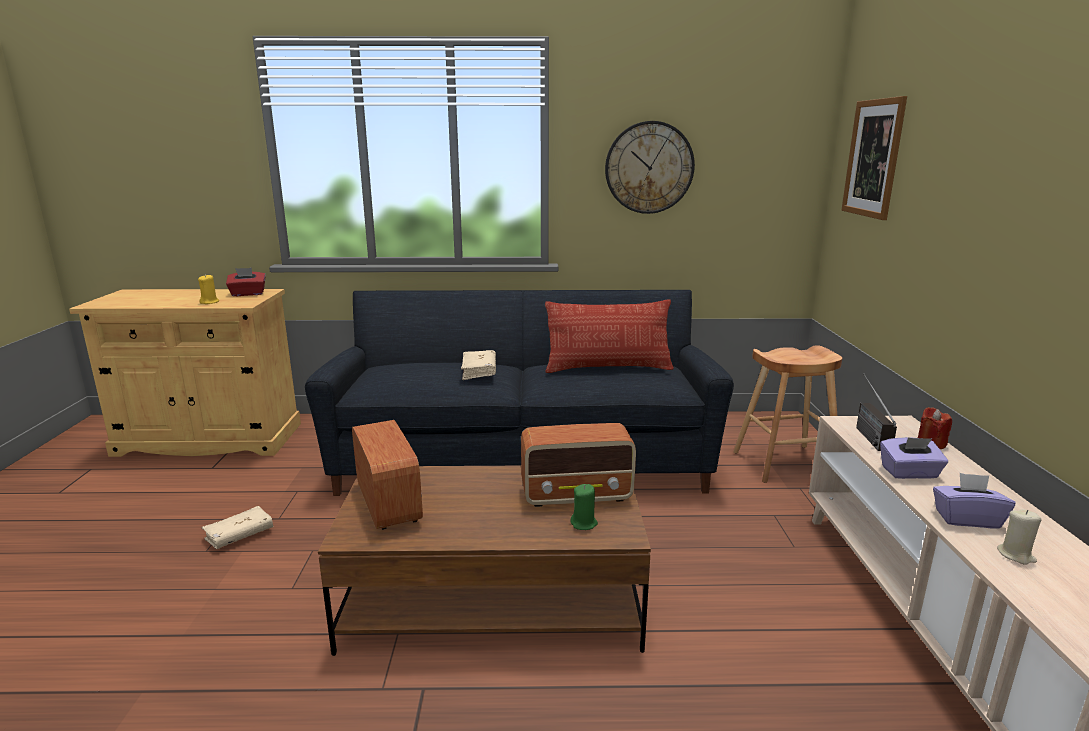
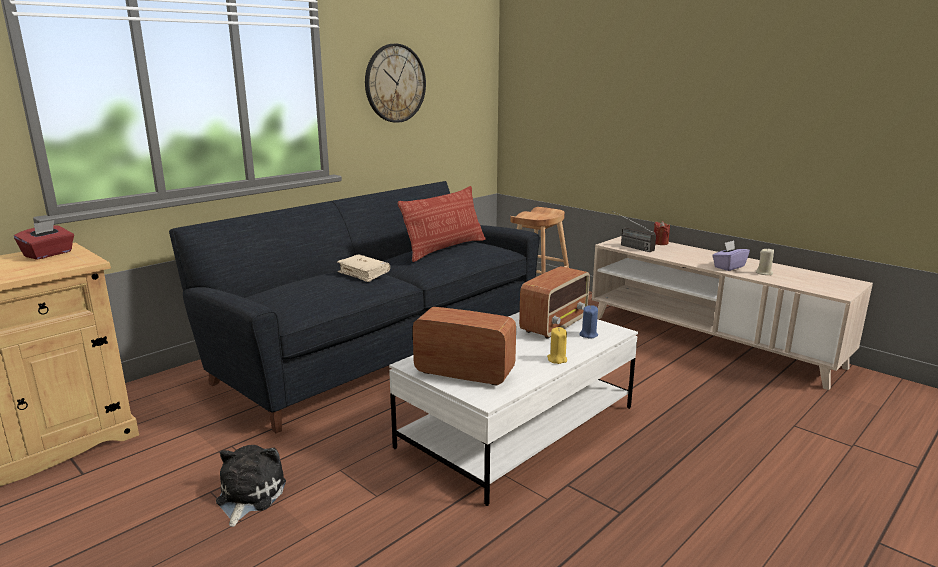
camera: 45 degrees left, 0 degrees up
yellow candle [198,274,219,304] -> yellow candle moved to [547,327,567,364]
beige book [202,506,273,549] -> plush toy [216,445,286,527]
brown coffee table [318,466,651,656] -> white coffee table [389,312,638,506]
green candle [570,484,598,530] -> blue candle [579,305,598,339]
picture [841,96,907,220] -> none
purple tissue box [880,437,948,479] -> none

